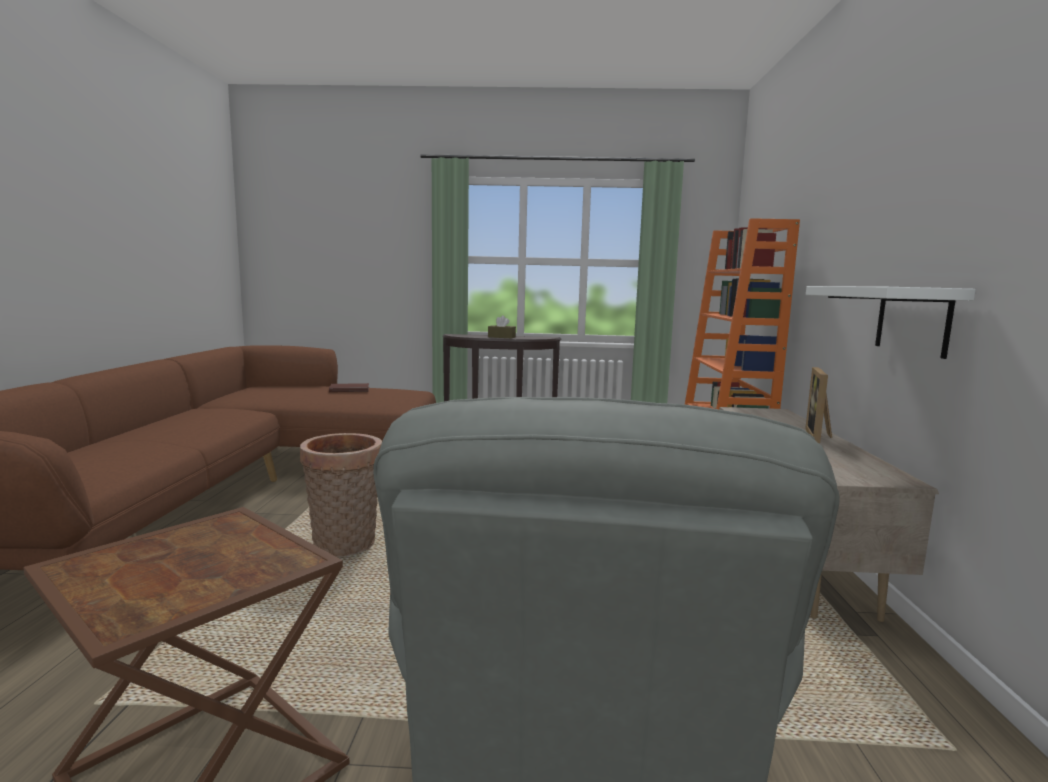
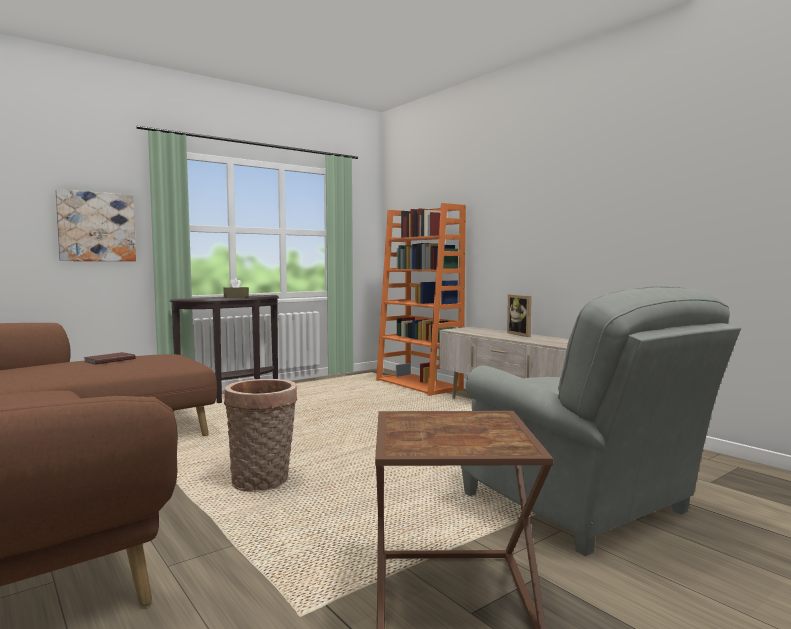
camera: 40 degrees left, 5 degrees down
white shelf [806,286,976,359] -> none
none -> picture [56,189,136,261]

